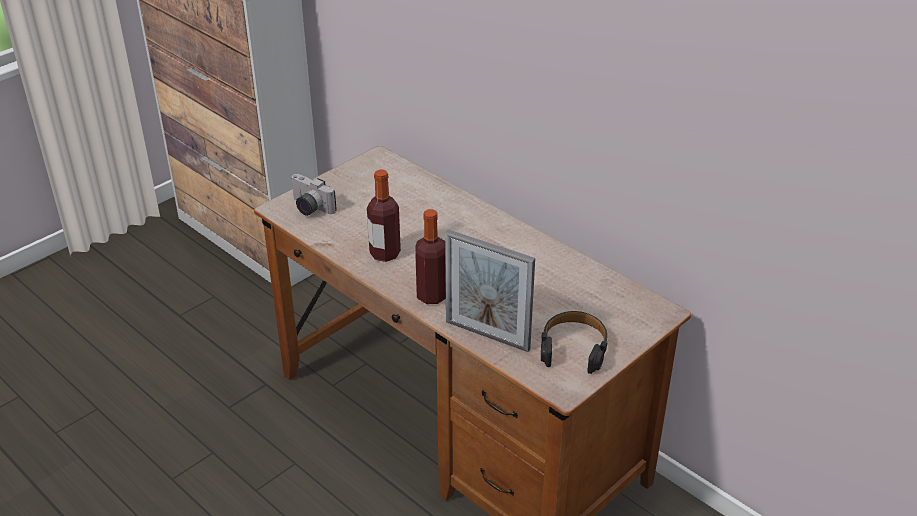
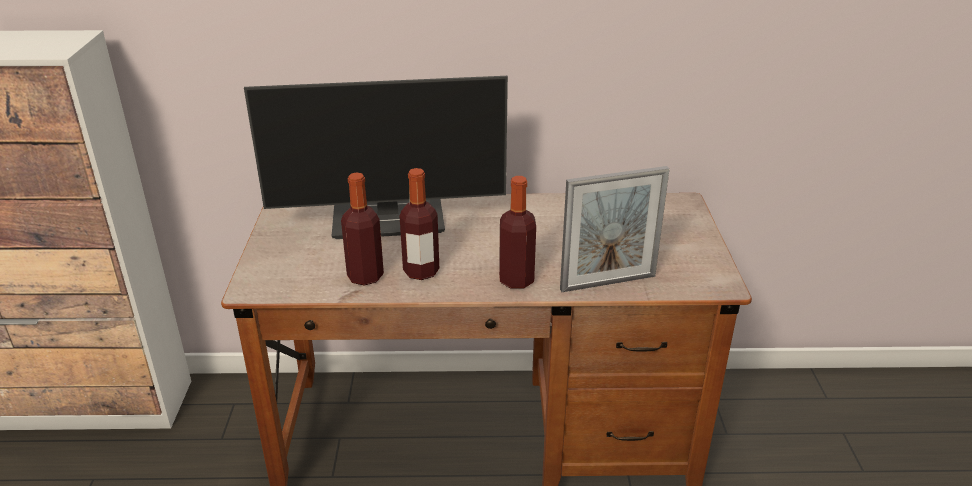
camera: 45 degrees left, 5 degrees down
camera [291,174,337,216] -> none
black headphones [541,311,608,374] -> none
none -> monitor [244,76,508,239]
none -> bottle [341,172,384,286]

